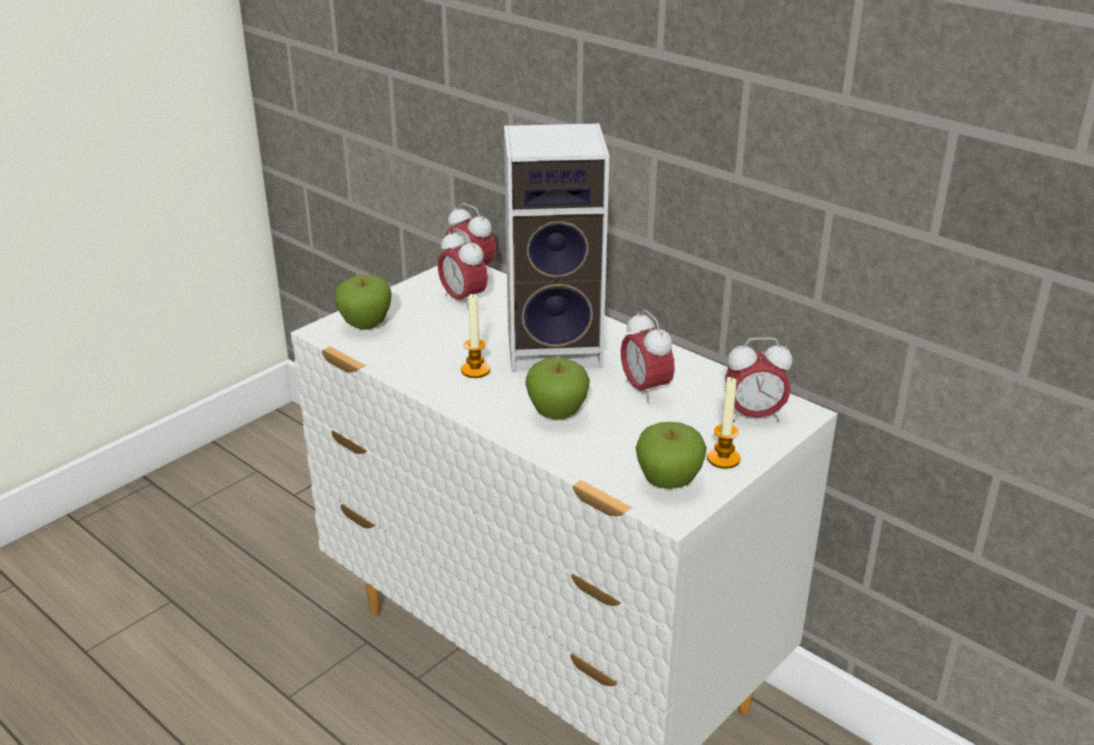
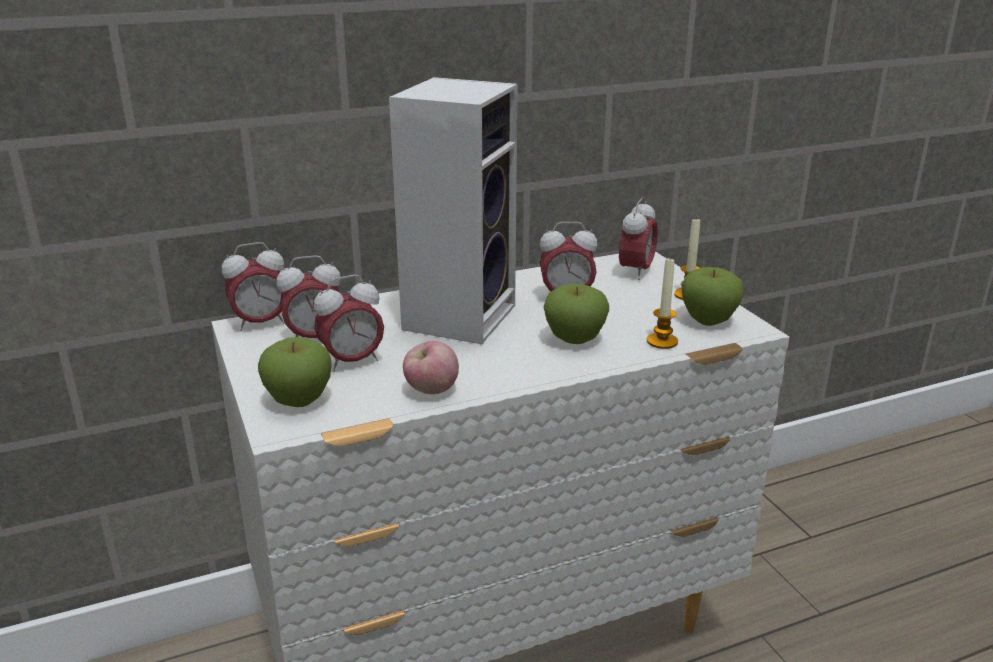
camera: 65 degrees left, 5 degrees down
candle [461,294,490,378] -> candle moved to [647,256,678,349]
none -> alarm clock [314,275,384,372]
none -> apple [403,341,459,394]

